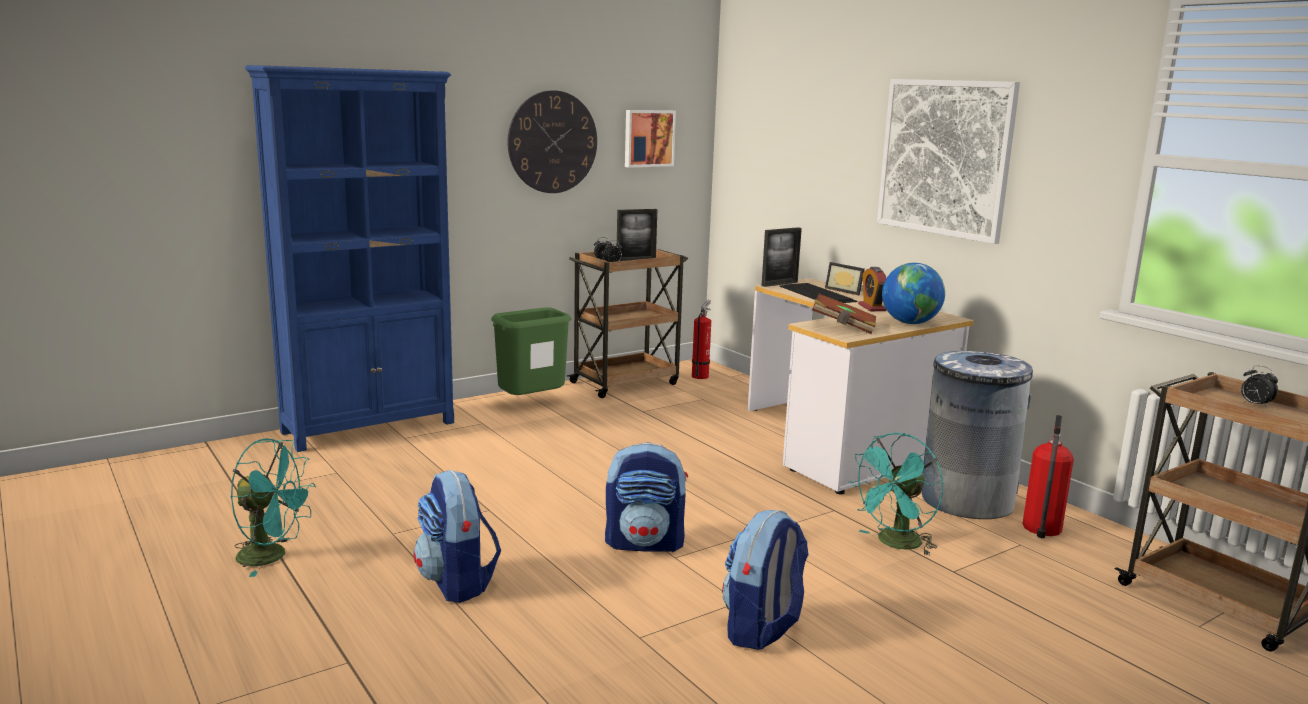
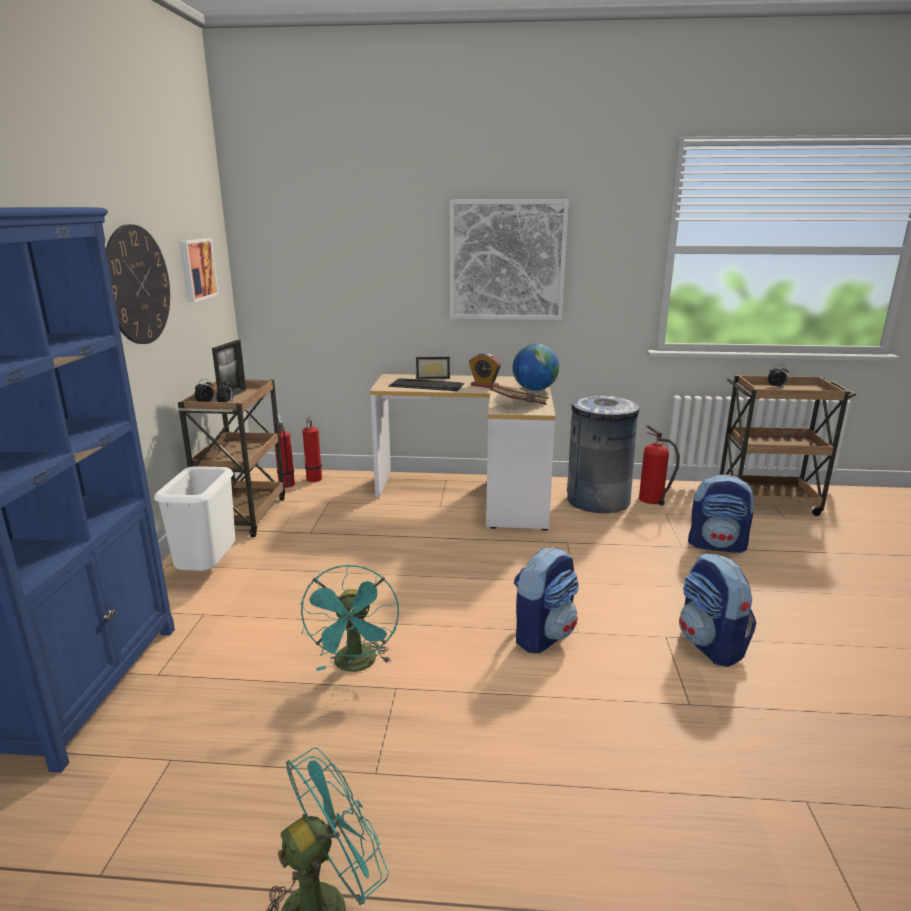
camera: 50 degrees left, 5 degrees up
backpack [414,470,501,603] -> backpack moved to [688,474,756,553]
green trash can [491,307,571,395] -> white trash can [154,466,235,571]
picture frame [762,227,802,287] -> none
turquoise fan [849,433,943,556] -> turquoise fan moved to [300,564,399,672]
none -> fire extinguisher [302,417,322,482]

